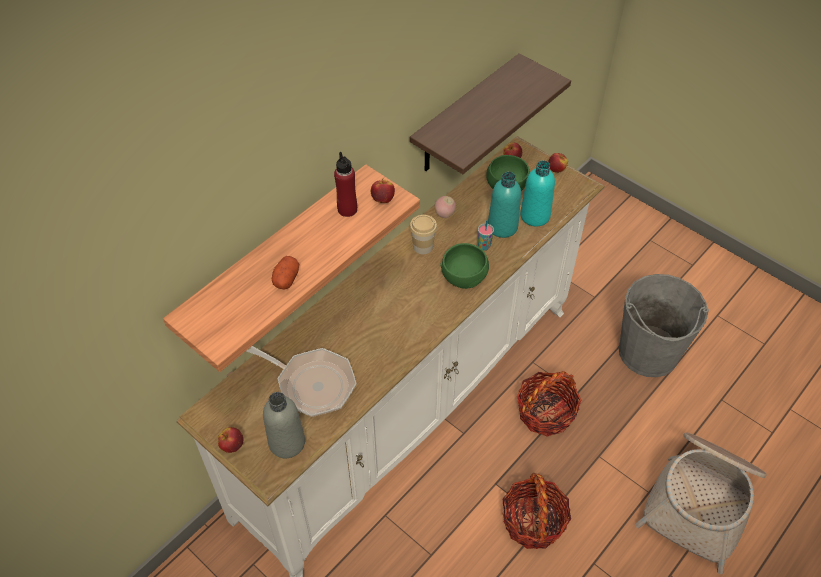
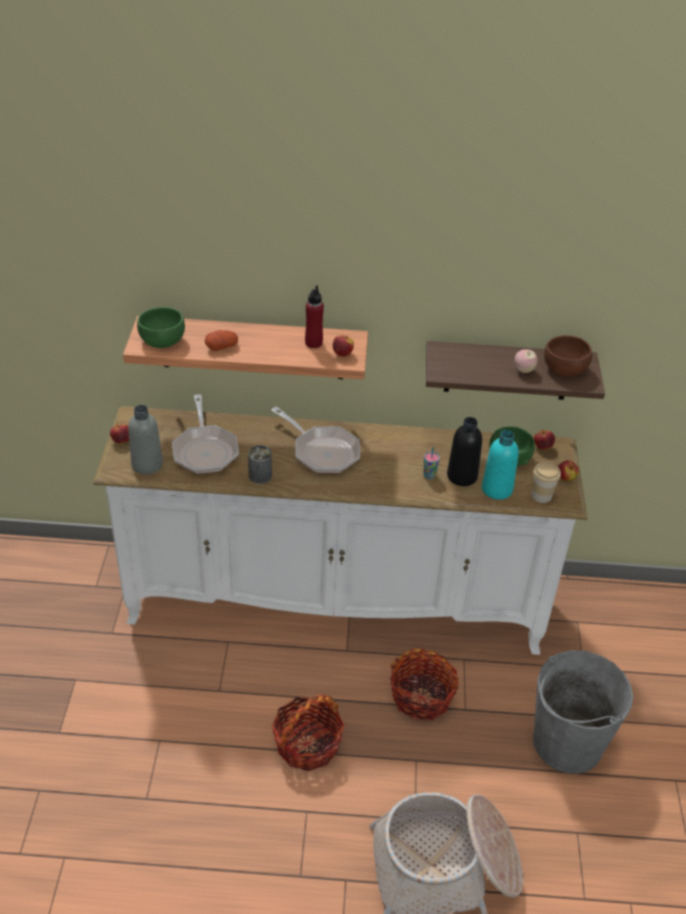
camera: 50 degrees right, 10 degrees down
cup [410,215,437,254] -> cup moved to [532,462,561,503]
apple [435,196,456,218] -> apple moved to [515,349,538,373]
green bowl [440,243,489,289] -> green bowl moved to [137,307,185,348]
turquoise bottle [488,172,521,238] -> black bottle [447,417,482,486]
none -> can [248,445,272,484]
none -> frying pan [271,407,360,474]
none -> brown bowl [544,335,592,377]

